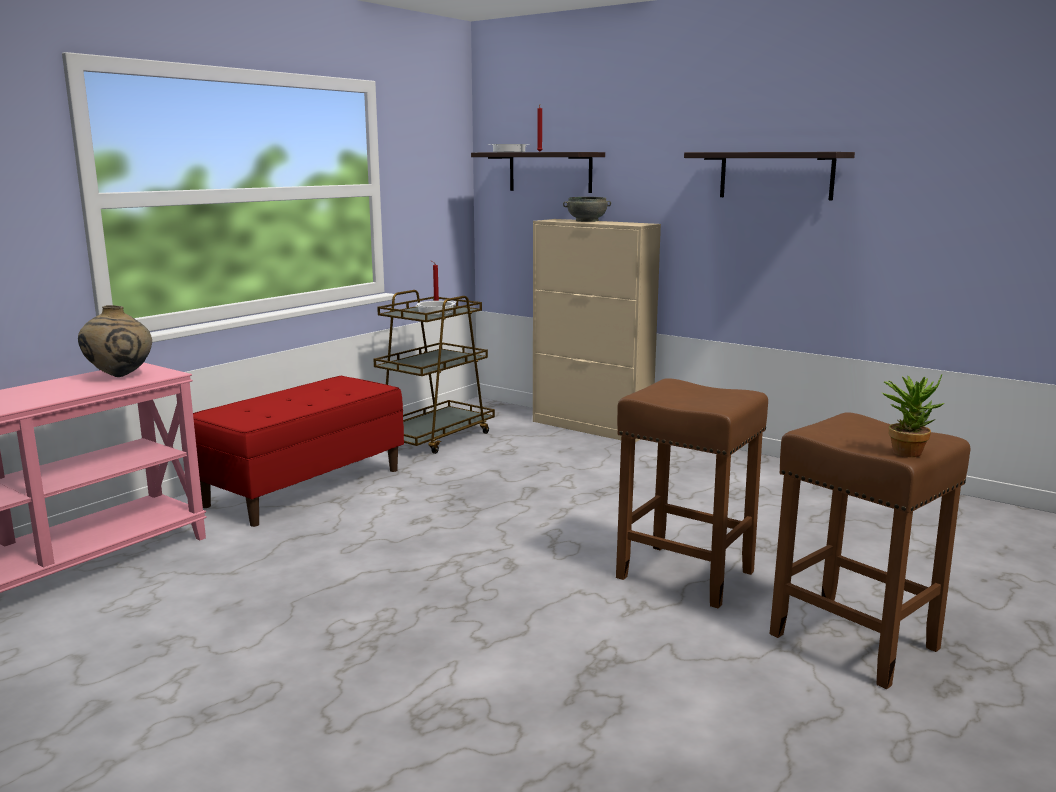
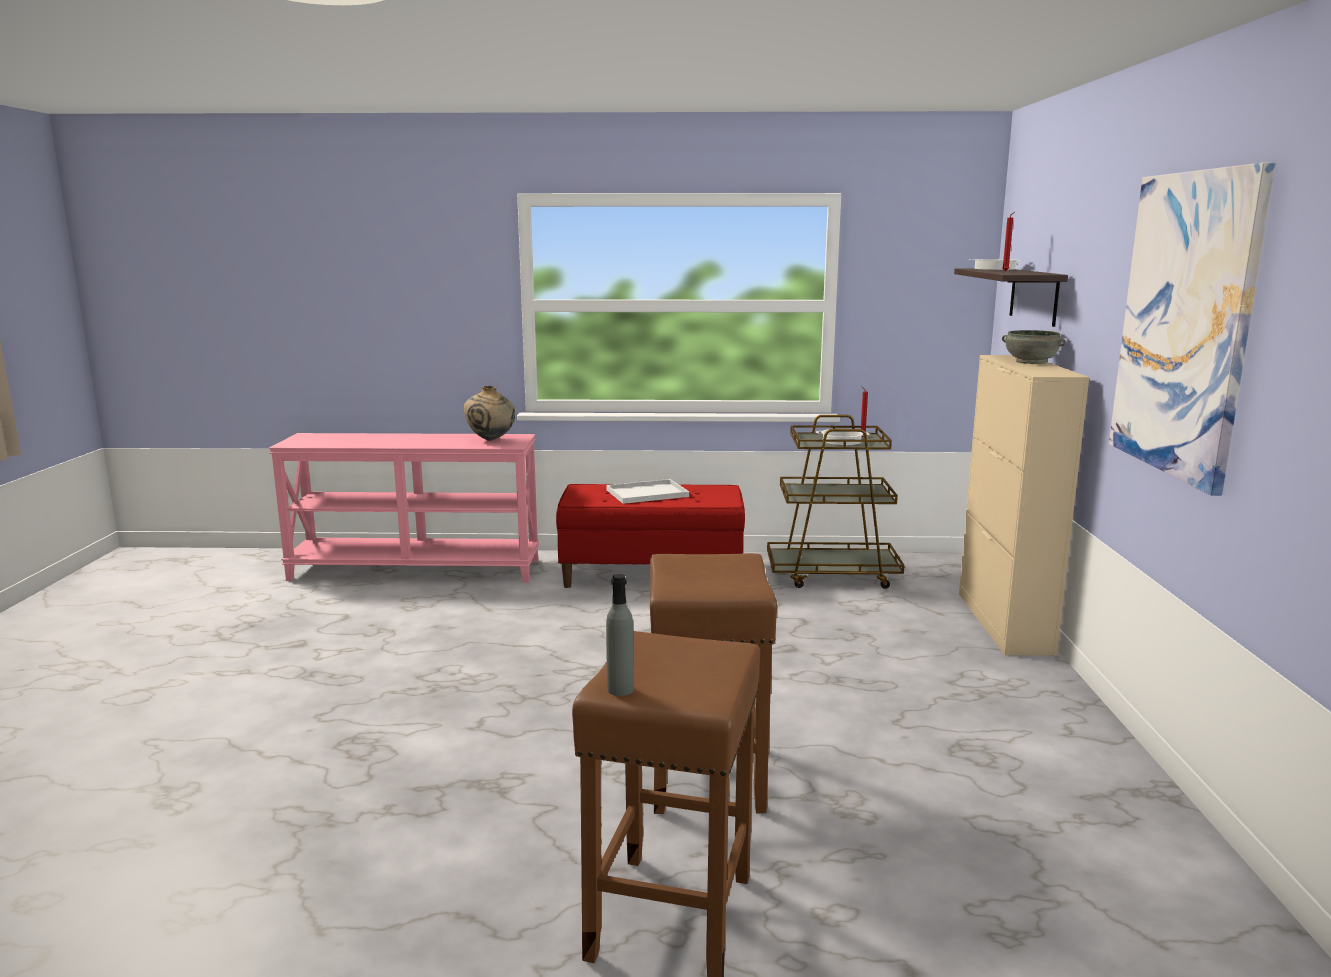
camera: 55 degrees right, 0 degrees up
shelf [684,152,855,200] -> picture [1109,162,1275,496]
potted plant [882,374,945,457] -> grey bottle [606,574,634,696]
none -> white tray [607,479,689,504]

